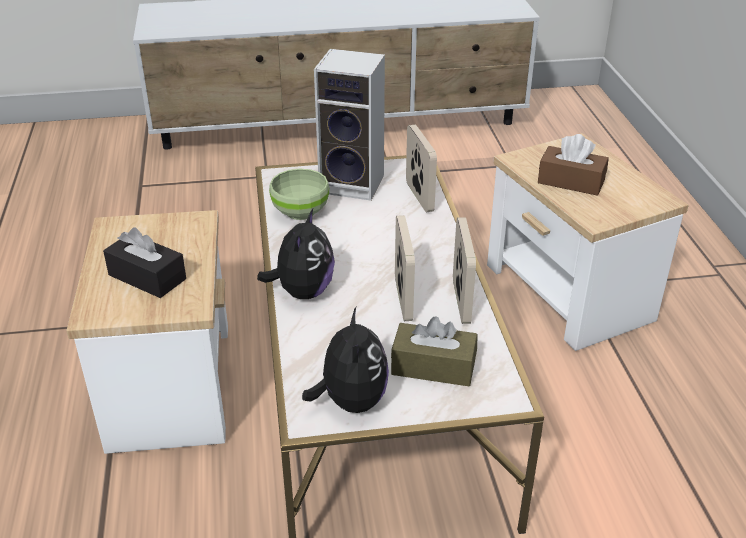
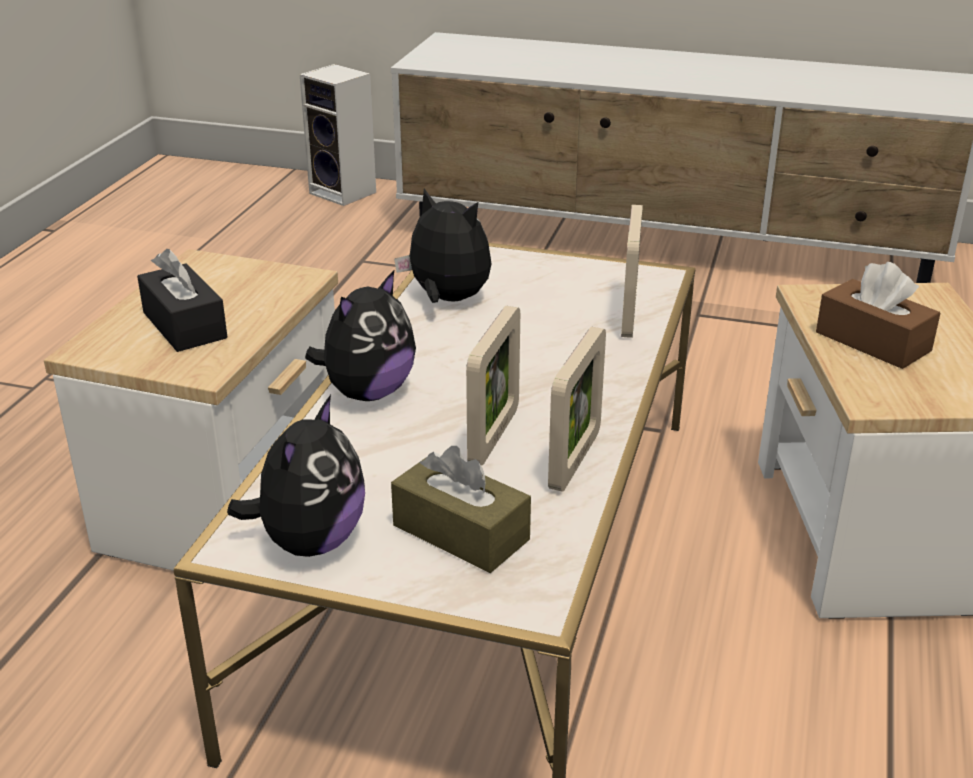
camera: 25 degrees right, 5 degrees down
green bowl [269,169,329,220] -> plush toy [394,188,492,303]
speaker [314,49,385,201] -> speaker moved to [300,64,376,206]

